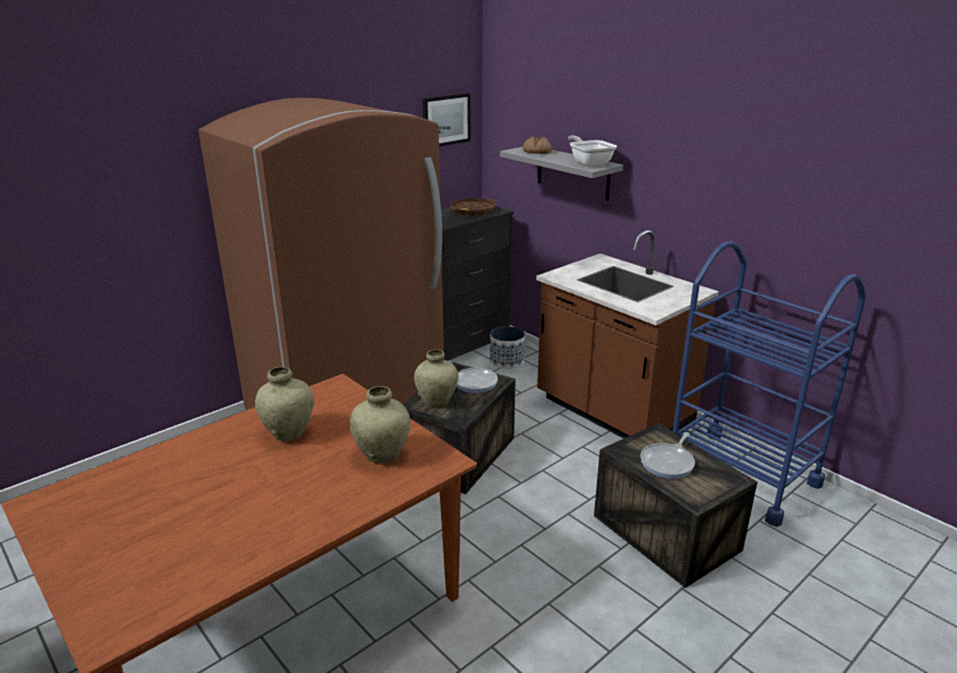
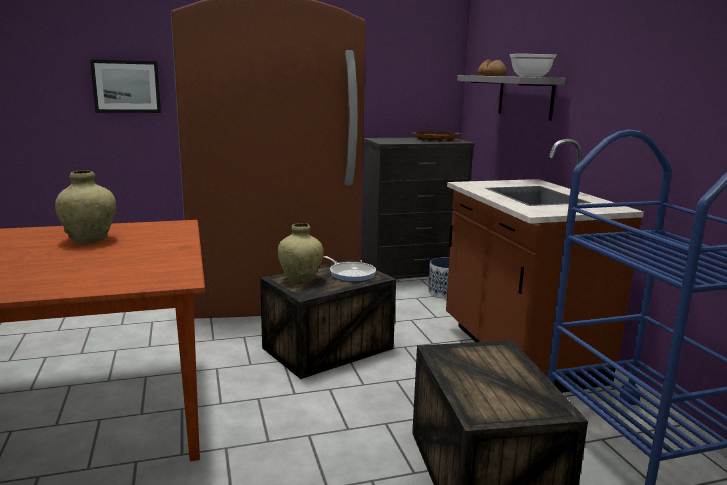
camera: 25 degrees right, 10 degrees down
beige vase [349,386,411,463] -> none
picture [422,93,471,147] -> picture moved to [90,59,161,113]
frying pan [640,432,695,479] -> none

